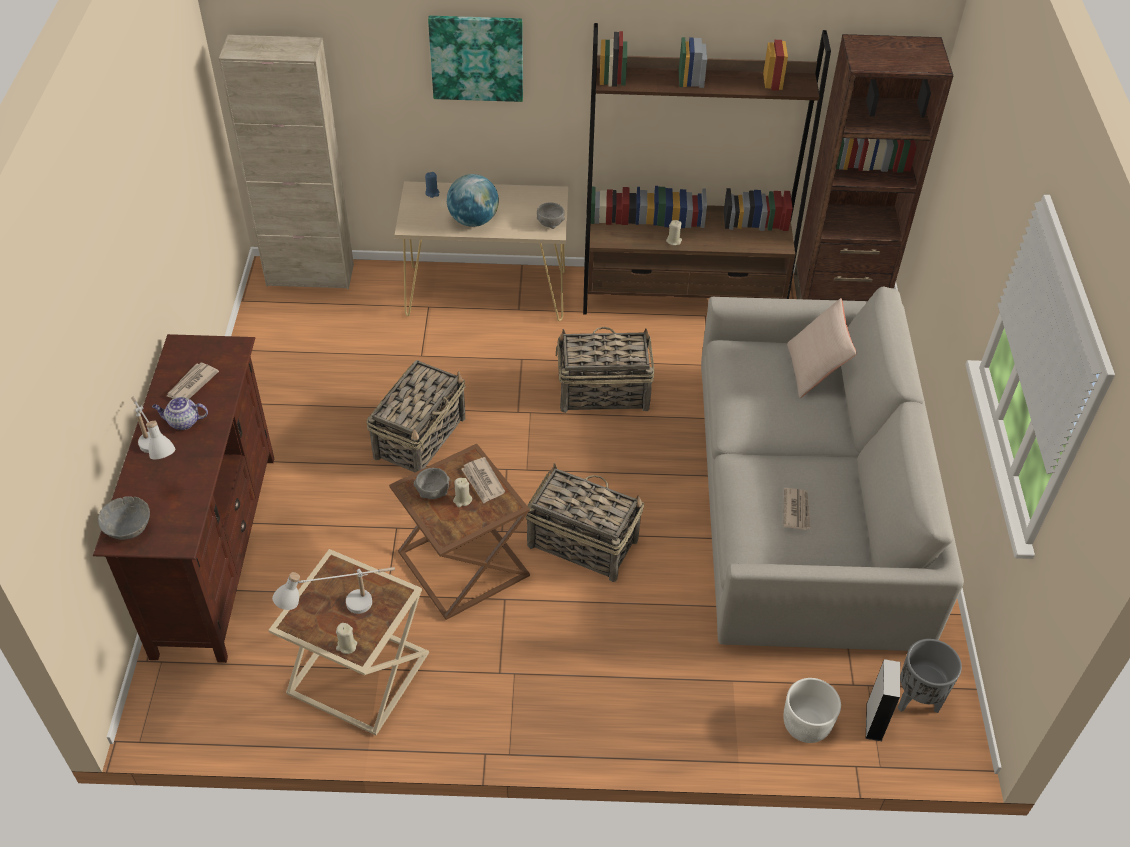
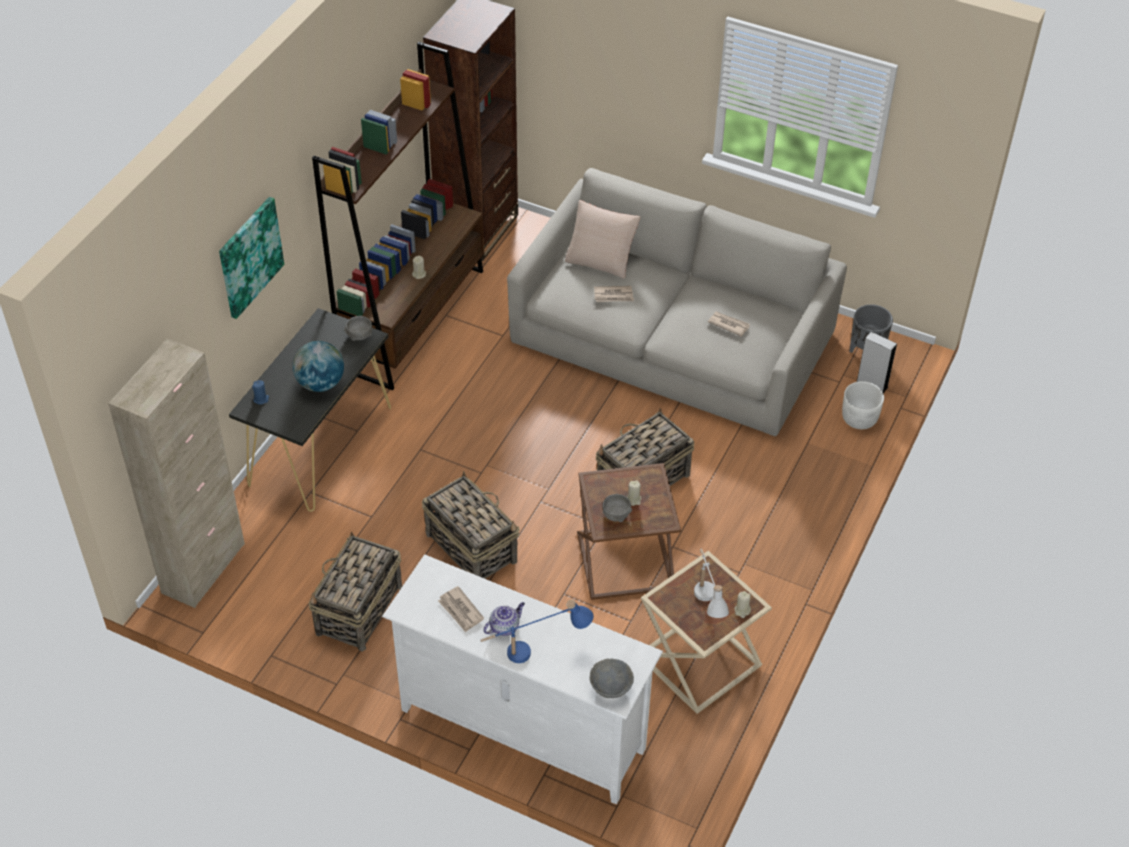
camera: 65 degrees left, 0 degrees up
brown tv stand [93,334,274,663] -> white tv stand [382,554,663,805]
white table lamp [131,396,176,459] -> blue table lamp [481,600,593,663]
teapot [152,397,208,430] -> teapot turned 150 degrees counterclockwise [483,602,525,636]
beige console table [395,181,568,321] -> black console table [229,308,391,512]
newspaper [461,457,505,503] -> newspaper moved to [594,286,634,302]
basket [556,327,654,413] -> basket moved to [309,531,402,652]

